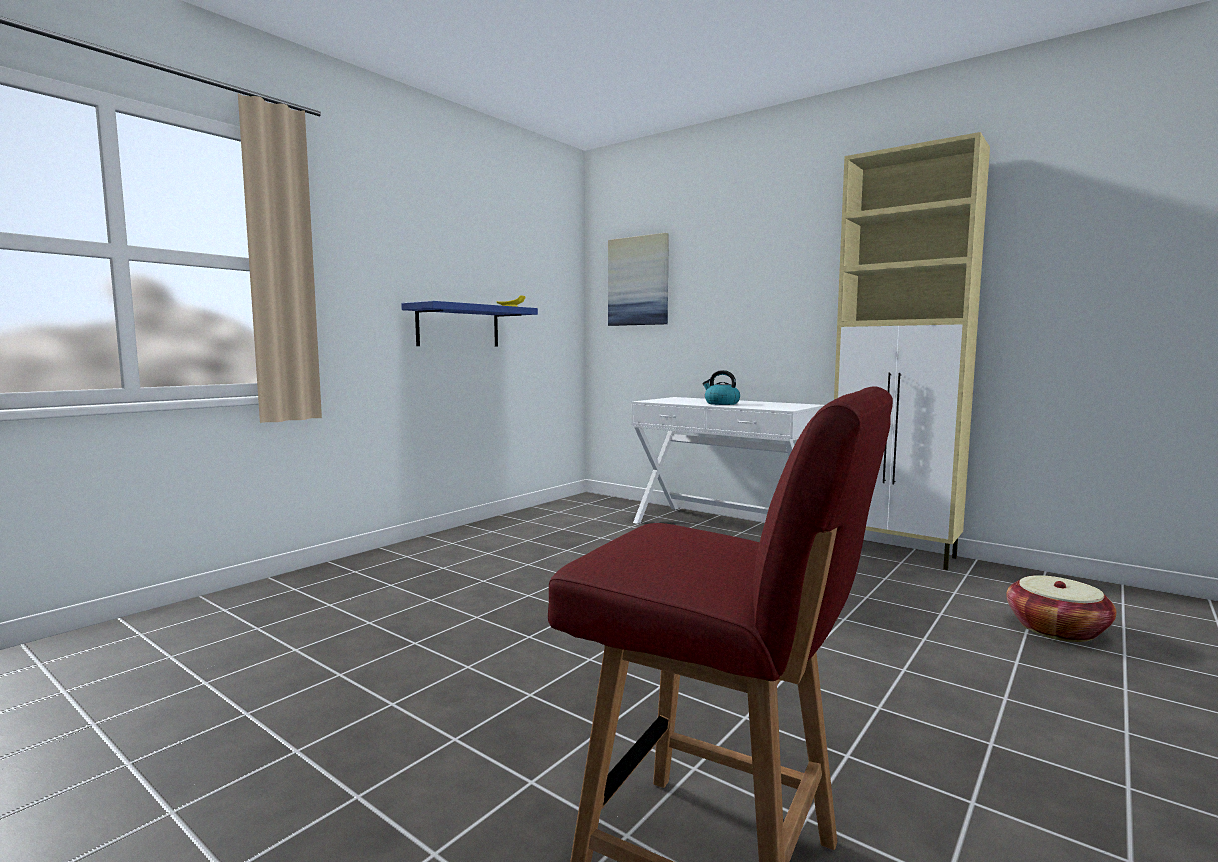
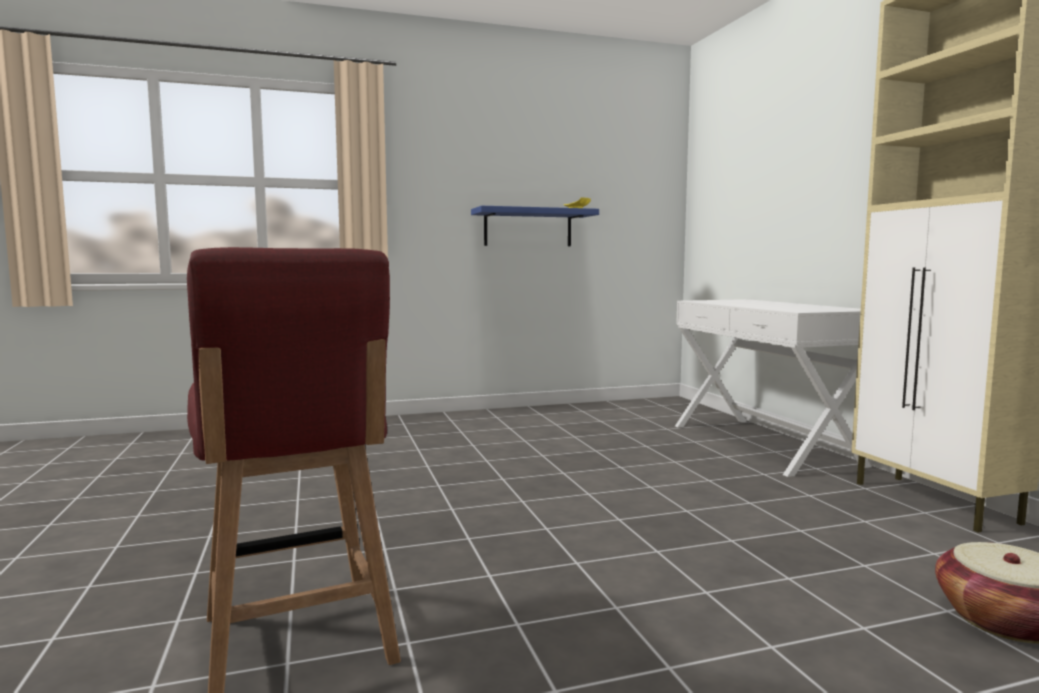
camera: 35 degrees right, 0 degrees up
picture [608,233,669,326] -> none
kettle [703,370,740,405] -> none

